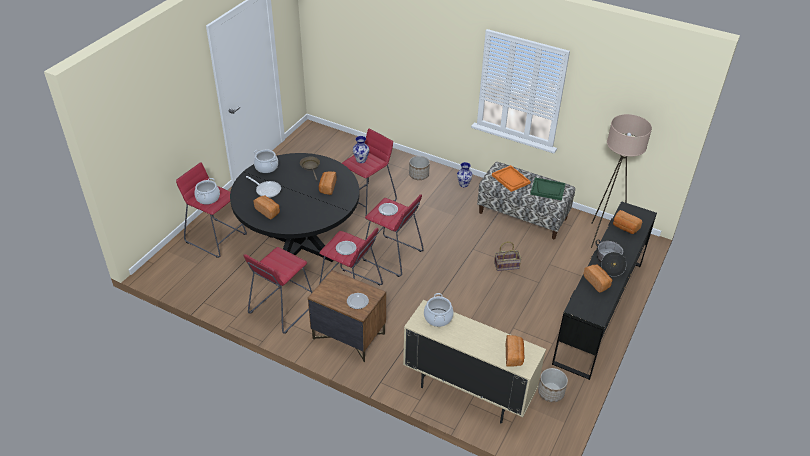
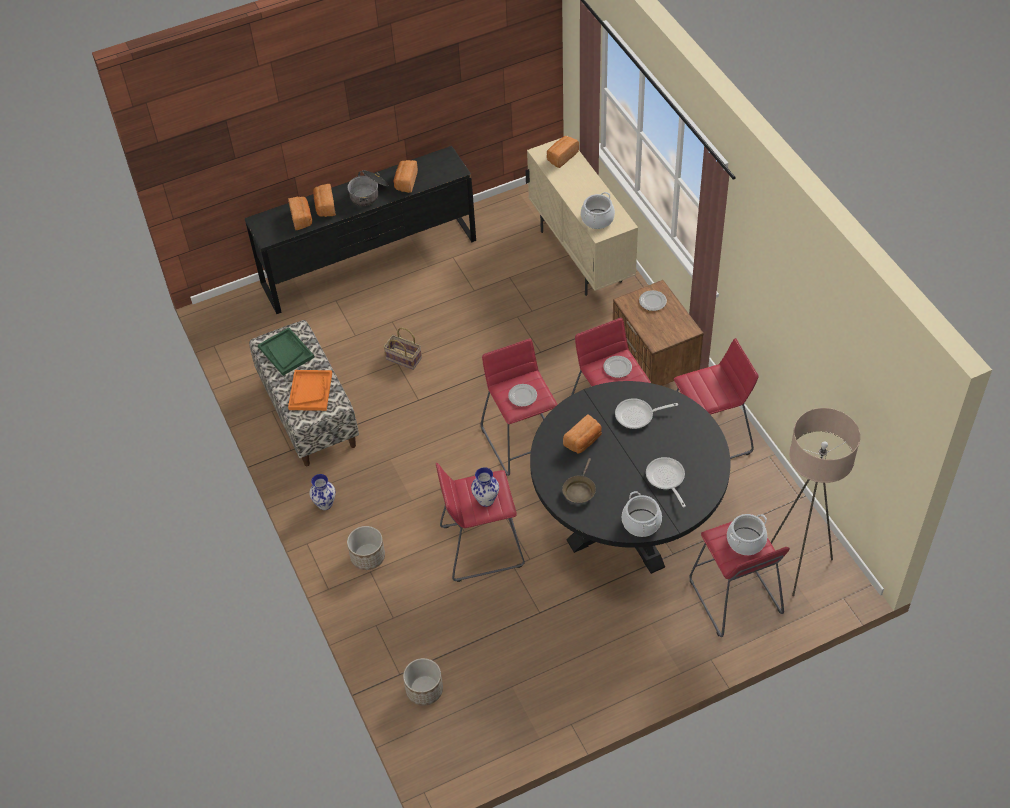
camera: 140 degrees left, 10 degrees up
bread [254,195,280,220] -> bread moved to [313,184,336,217]
planter [538,368,568,402] -> planter moved to [403,658,443,706]
beige floor lamp [591,114,652,248] -> beige floor lamp moved to [771,408,860,596]
none -> frying pan [615,398,678,429]

